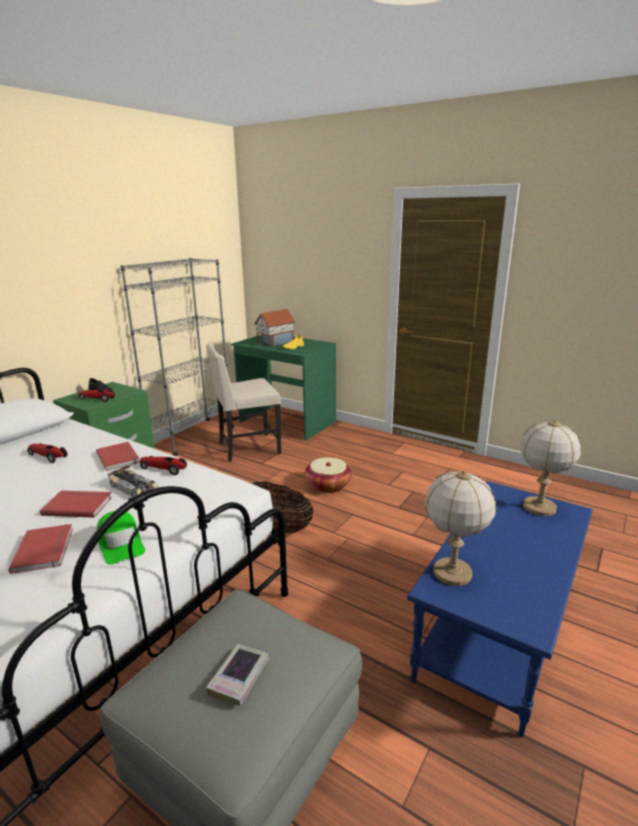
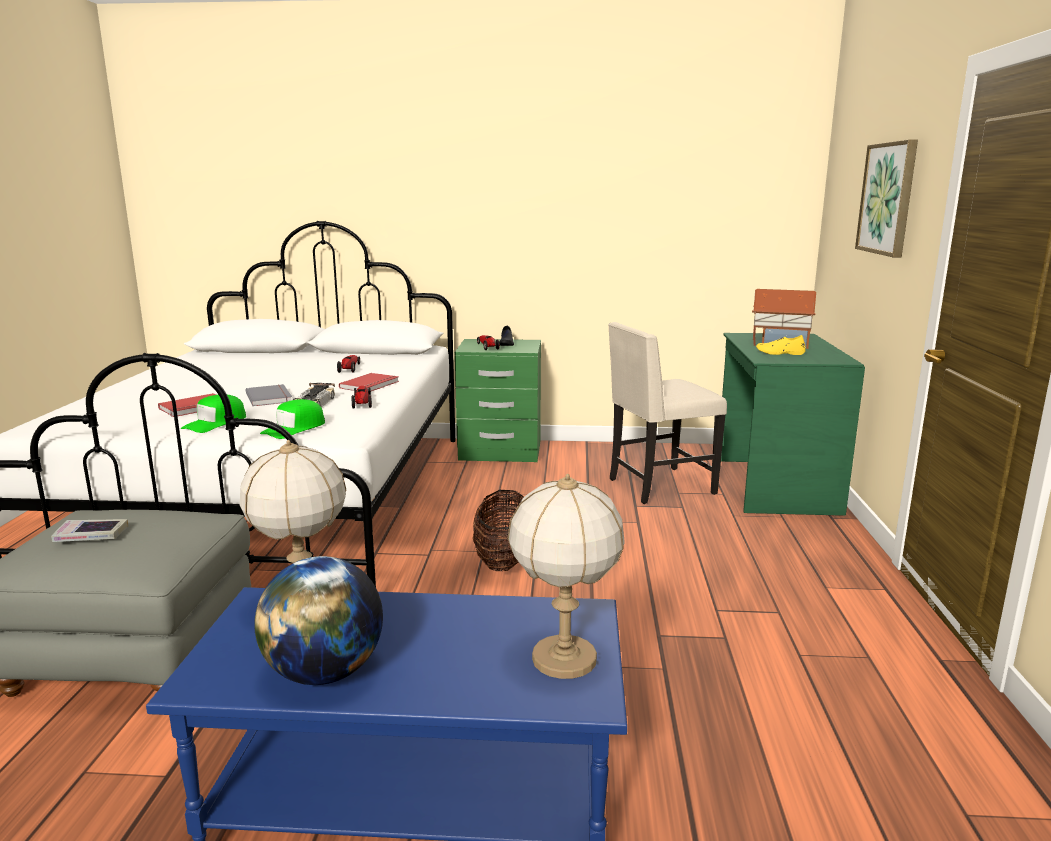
camera: 60 degrees right, 5 degrees down
red book [40,491,112,518] -> grey book [245,384,292,406]
grey bookcase [121,258,234,456] -> none
beige chair [206,344,281,462] -> beige chair turned 60 degrees counterclockwise [608,322,727,504]
basket [305,457,352,493] -> none
none -> globe [254,556,383,685]
none -> green cap [260,399,325,439]
none -> picture [855,139,918,257]

